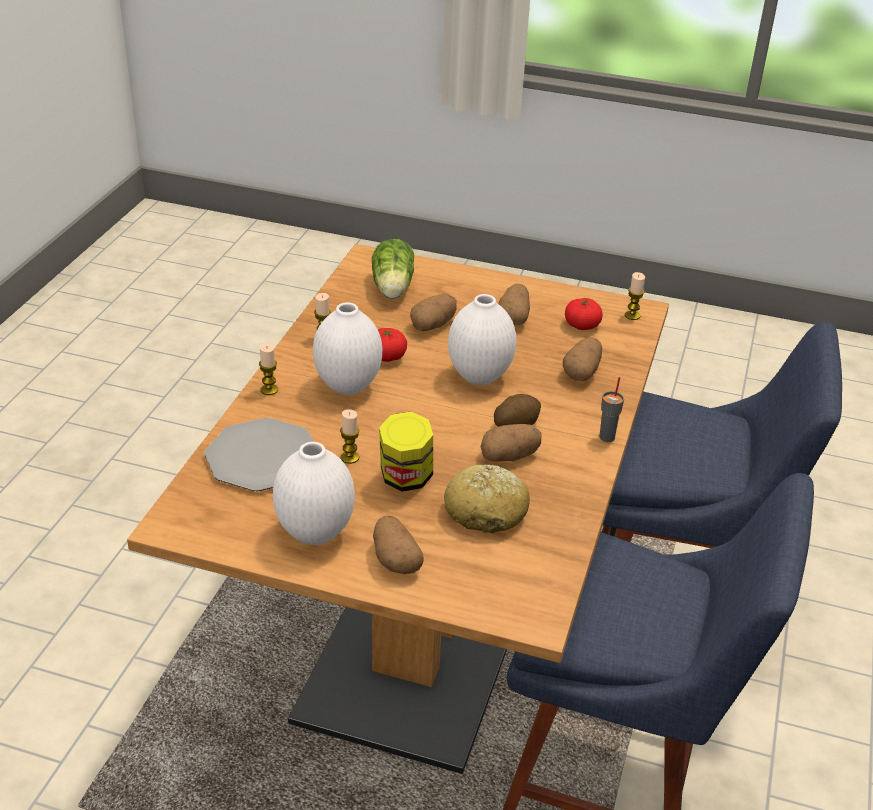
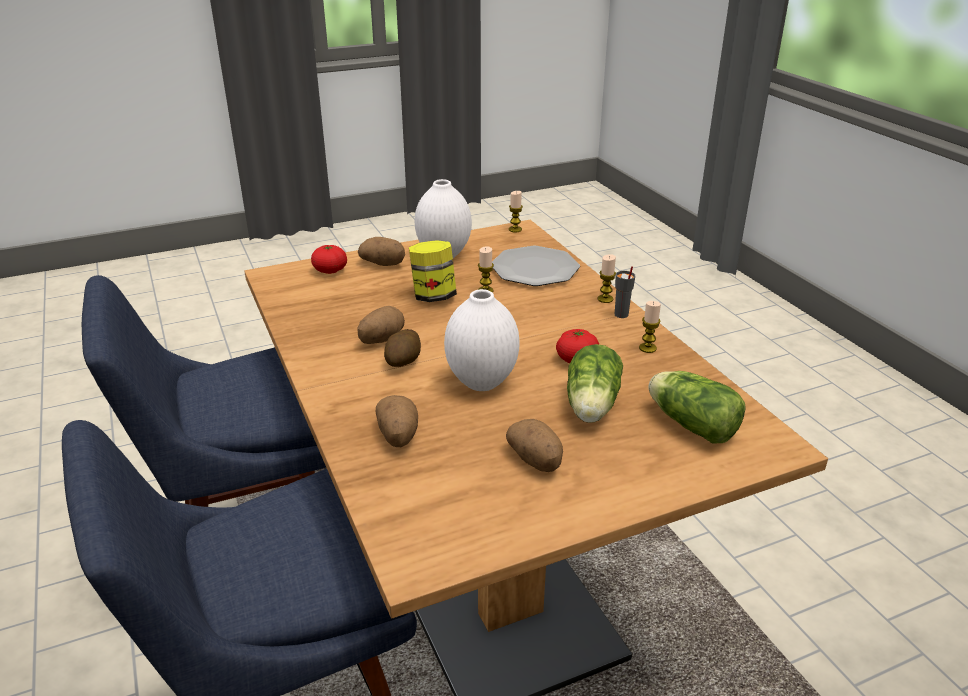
camera: 140 degrees right, 5 degrees down
white vase [313,302,382,395] -> none
potato [410,293,457,331] -> lettuce [567,344,623,423]
bread [444,465,530,533] -> none
tomato [565,298,603,330] -> tomato moved to [311,245,347,274]
grey cup [599,377,624,442] -> grey cup moved to [615,266,635,318]
candle [625,272,645,320] -> candle moved to [509,191,523,232]

